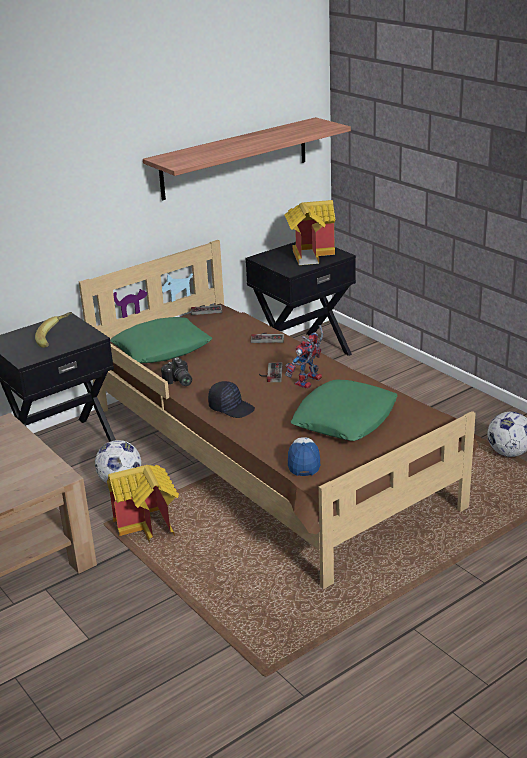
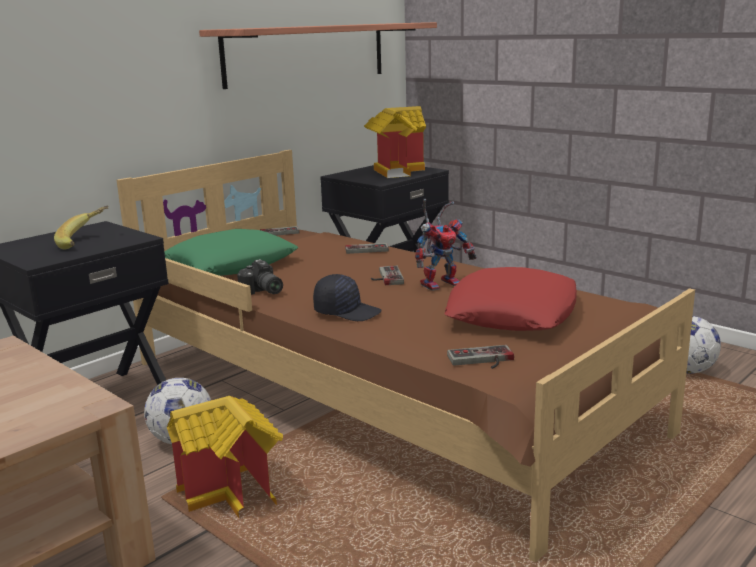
camera: 10 degrees left, 10 degrees down
toy robot [285,325,323,389] -> toy robot turned 150 degrees counterclockwise [415,199,477,291]
cap [288,437,320,476] -> game controller [447,345,514,369]
green pillow [291,380,397,441] -> red pillow [444,267,577,331]

